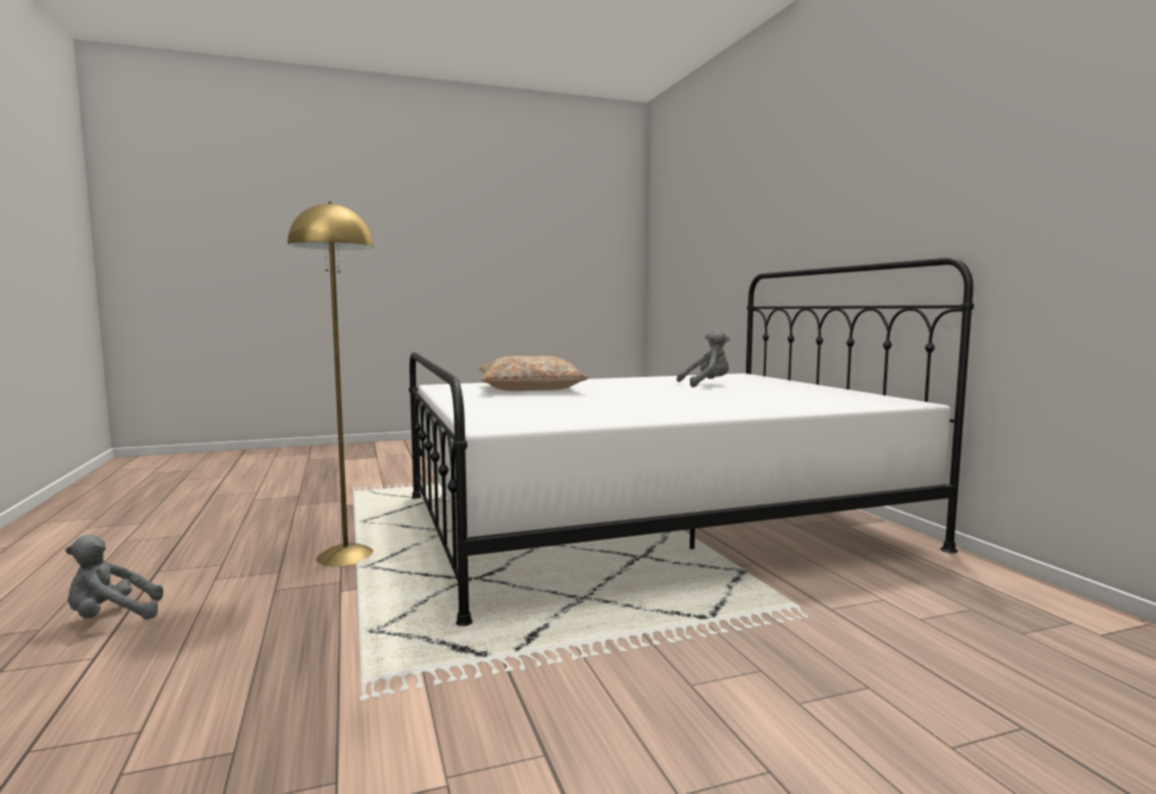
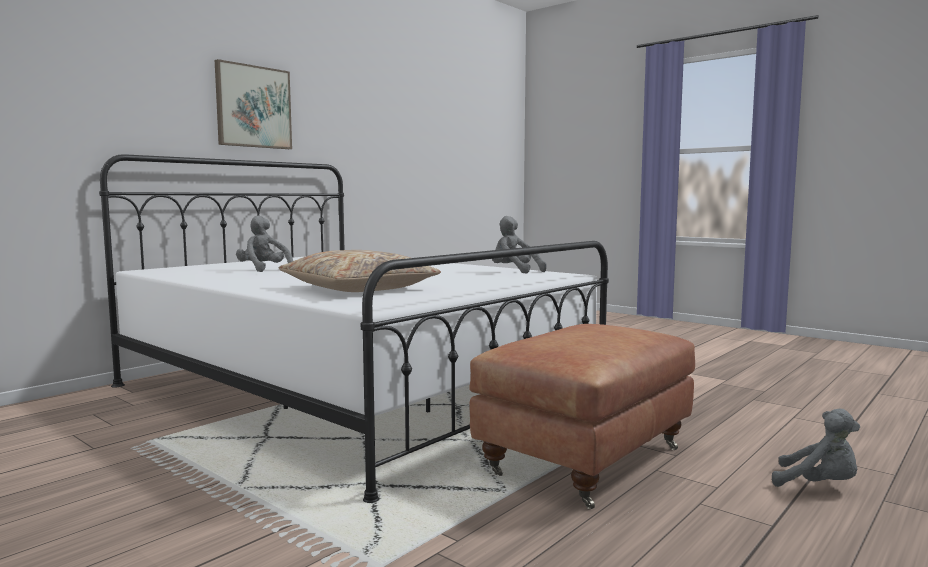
camera: 120 degrees left, 0 degrees up
yellow floor lamp [288,201,374,567] -> brown ottoman [469,324,695,509]
none -> picture [215,59,292,149]
none -> grey plush toy [492,216,547,274]

